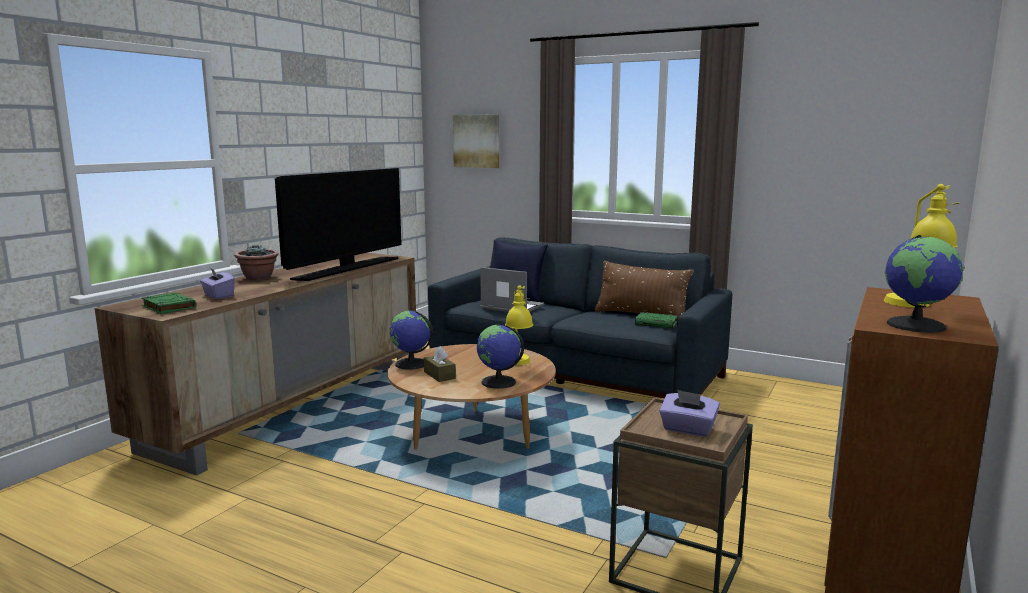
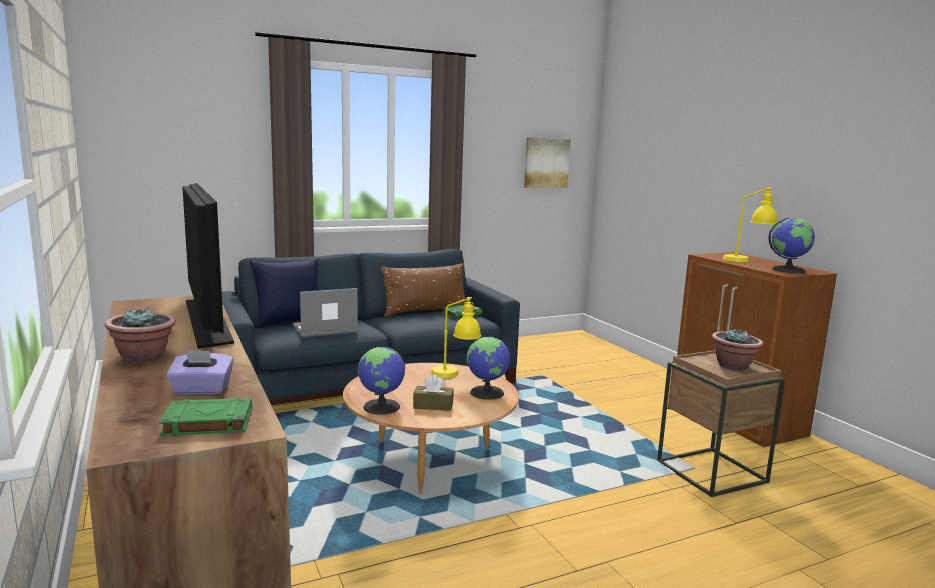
camera: 55 degrees left, 0 degrees up
picture [453,115,499,168] -> picture moved to [524,137,571,188]
purple tissue box [659,390,720,437] -> potted plant [711,328,763,371]

